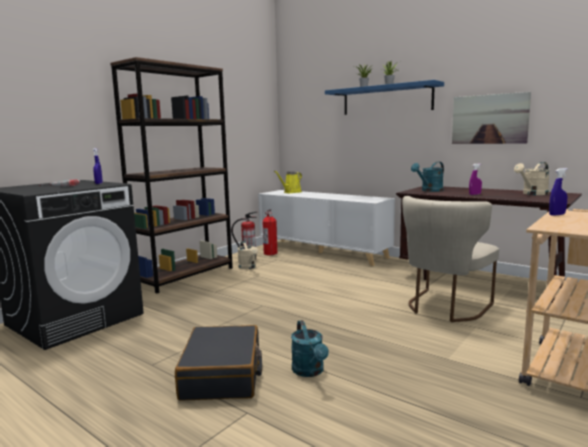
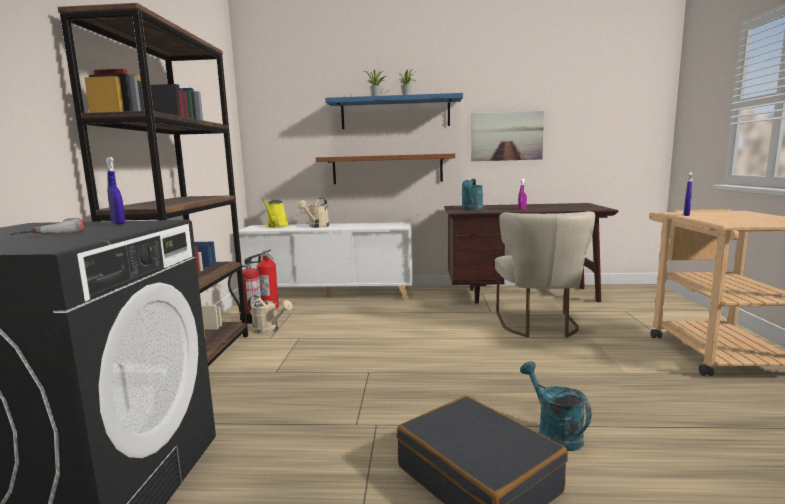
camera: 35 degrees left, 0 degrees up
turquoise watering can [291,320,329,377] -> turquoise watering can turned 150 degrees counterclockwise [520,361,592,451]
beige watering can [514,162,550,195] -> beige watering can moved to [298,198,330,228]
none -> brown shelf [316,154,455,184]

